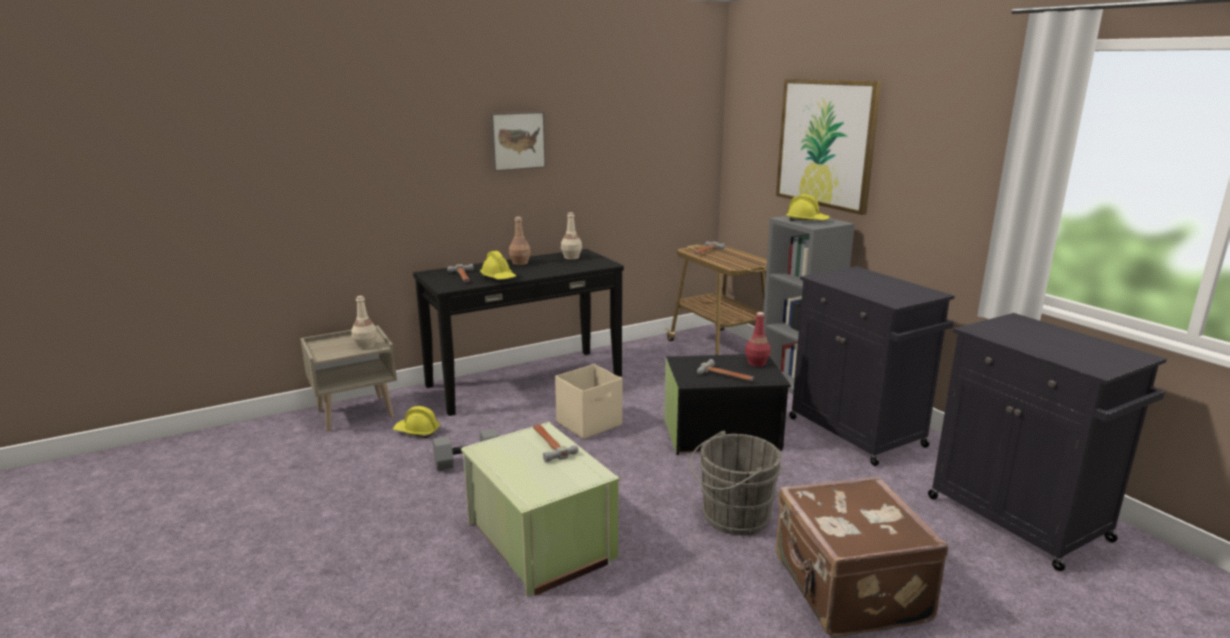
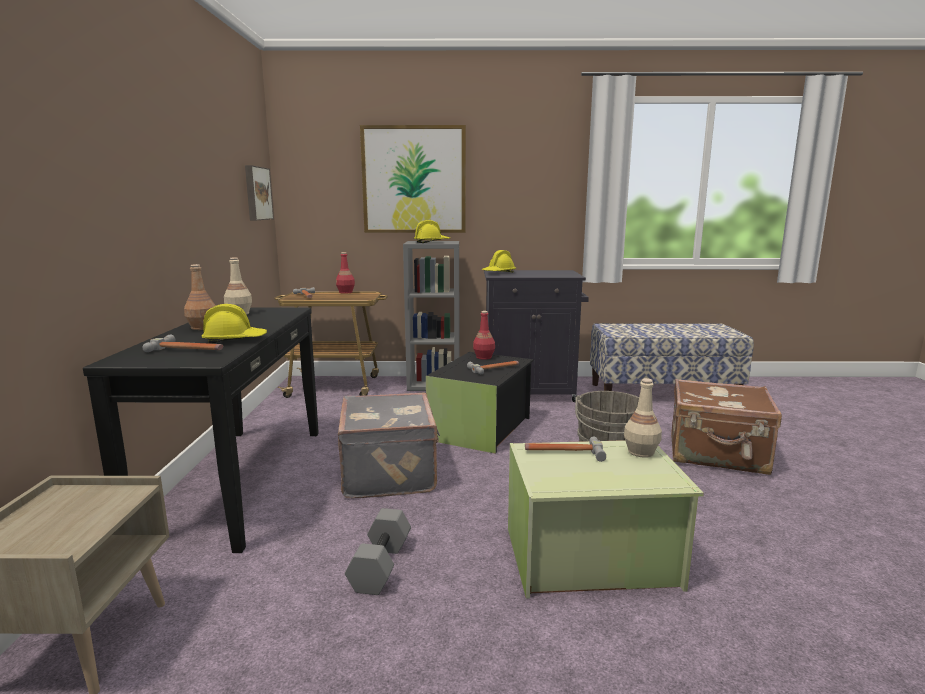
camera: 60 degrees left, 5 degrees down
beige bottle [351,296,377,349] -> beige bottle moved to [624,378,662,458]
yellow hard hat [393,406,440,438] -> yellow hard hat moved to [481,250,516,272]
picture [490,112,546,171] -> picture moved to [245,165,274,220]
beige storage box [555,364,622,439] -> grey suitcase [338,392,440,498]
black cabinet [928,313,1167,571] -> bench [590,323,754,391]
none -> red bottle [336,252,355,294]

